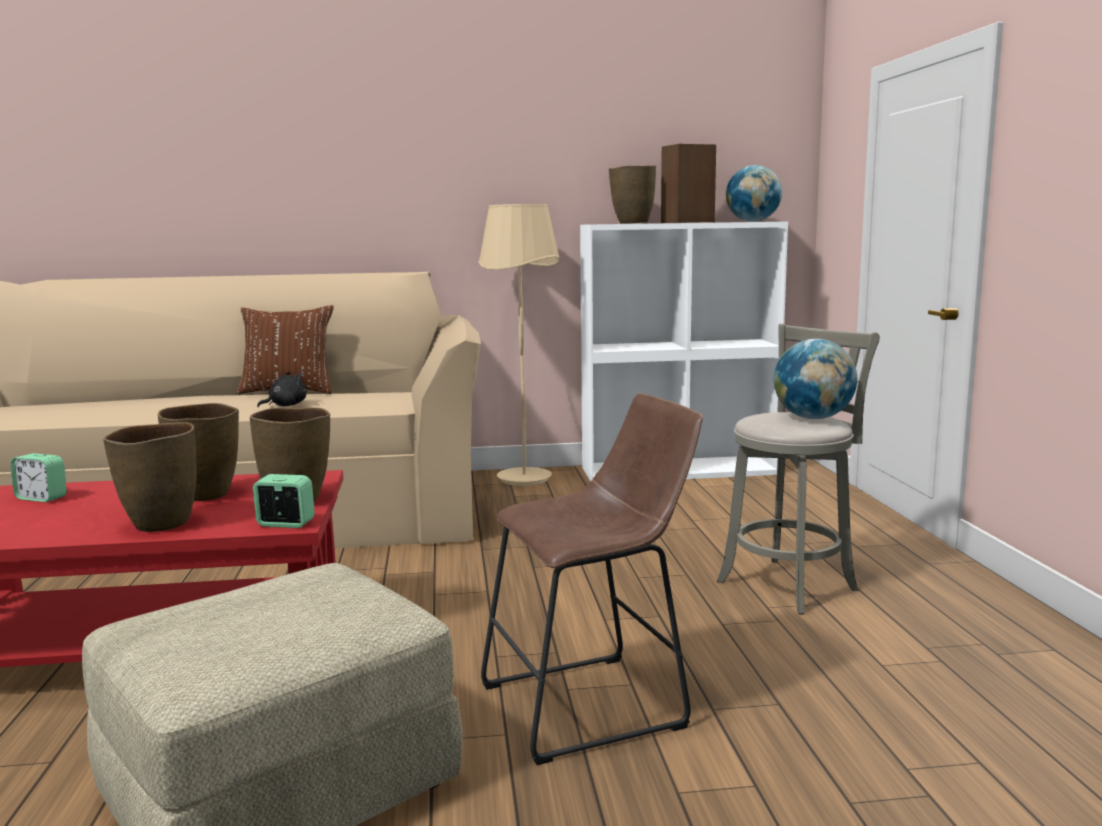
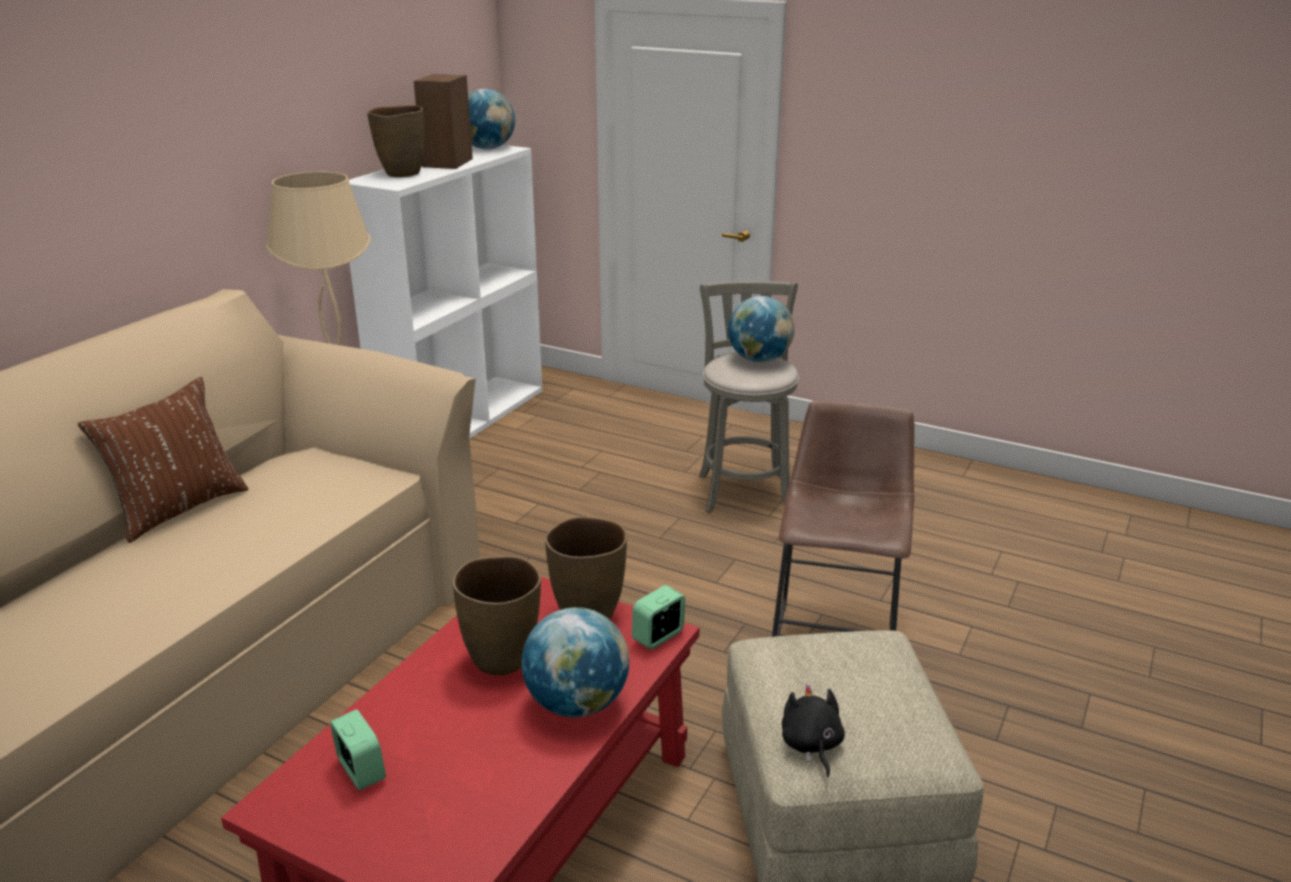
camera: 55 degrees left, 15 degrees up
alarm clock [10,453,67,502] -> alarm clock turned 90 degrees counterclockwise [330,709,386,790]
brown vase [103,422,197,532] -> globe [521,607,629,718]
black plush toy [257,371,307,407] -> black plush toy moved to [782,685,845,777]

